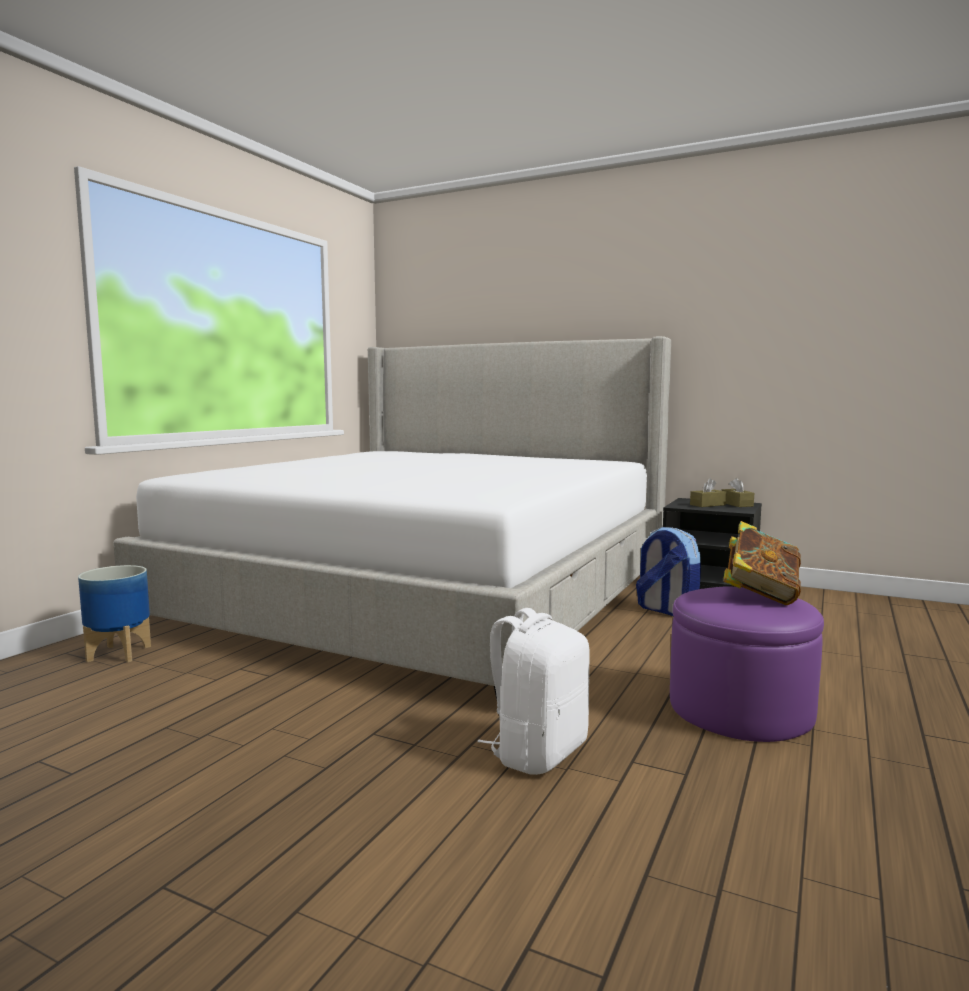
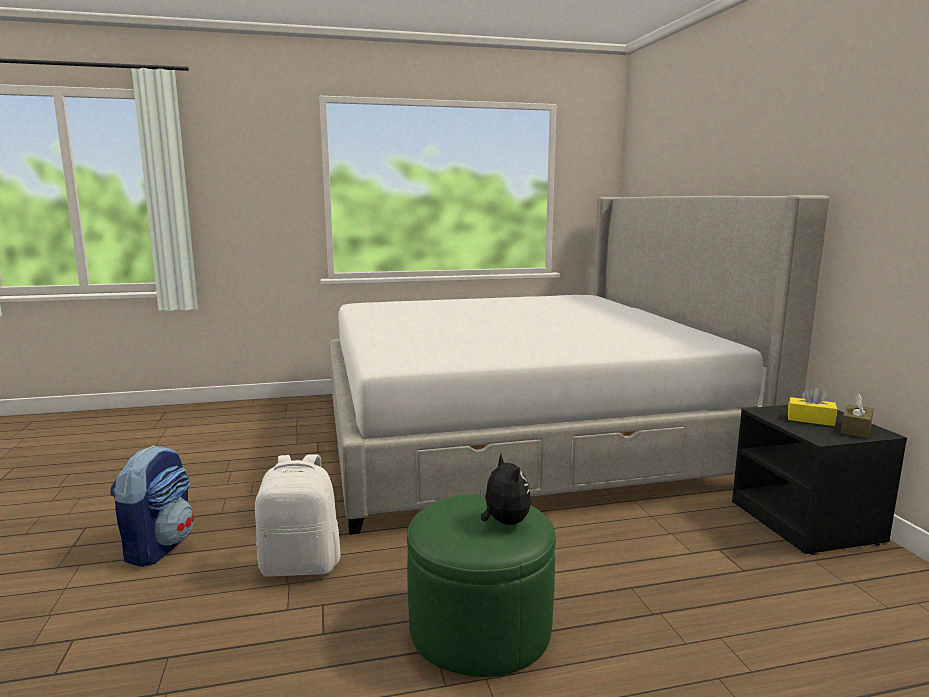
camera: 50 degrees right, 5 degrees up
planter [78,565,151,662] -> none
backpack [636,527,701,616] -> backpack moved to [110,445,194,567]
purple ottoman [670,587,824,742] -> green ottoman [407,494,556,677]
brown tissue box [690,478,726,507] -> yellow tissue box [788,386,837,426]
book [723,521,801,605] -> plush toy [481,454,531,525]

